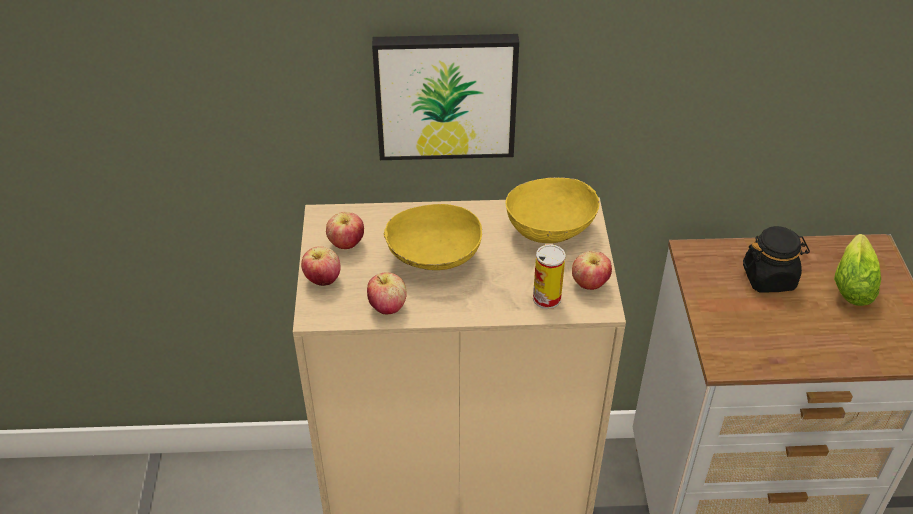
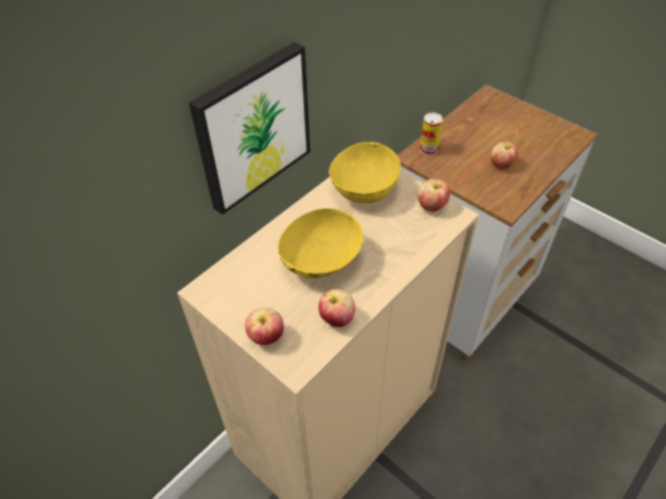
camera: 45 degrees left, 5 degrees up
apple [326,212,364,249] -> apple moved to [491,142,518,168]
can [533,244,566,309] -> can moved to [420,112,443,156]
black jar [743,226,810,293] -> none
lettuce [834,234,881,306] -> none

